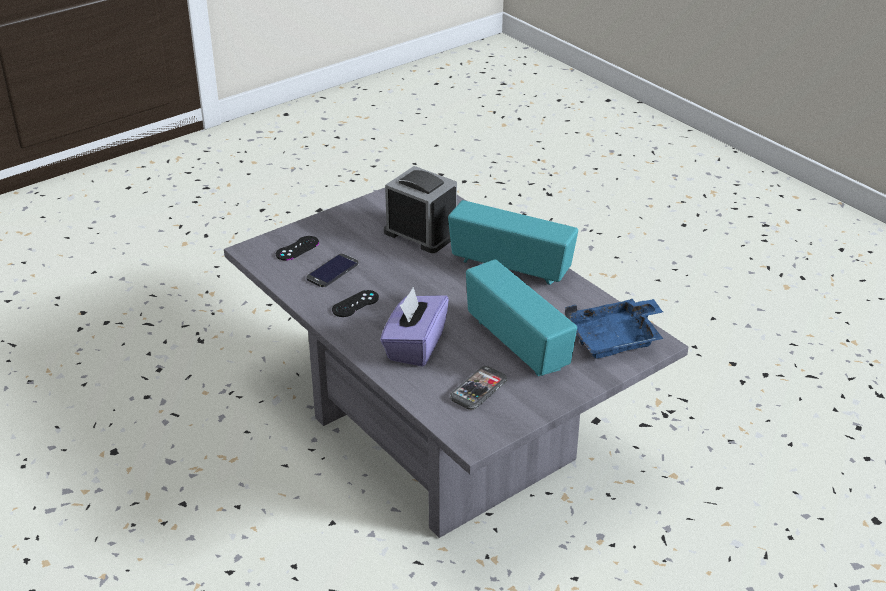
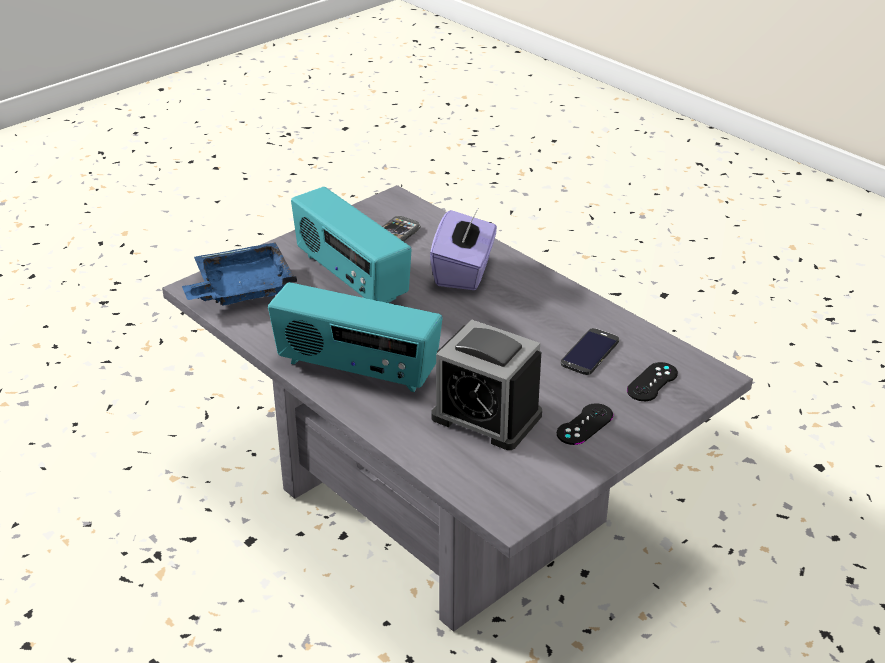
camera: 175 degrees right, 0 degrees up
black game controller [332,290,379,317] -> black game controller moved to [557,403,613,445]

